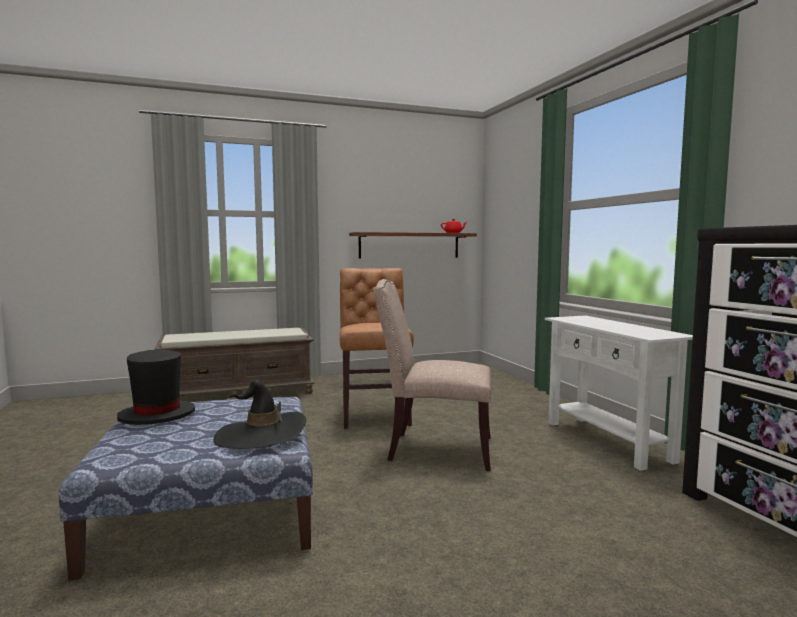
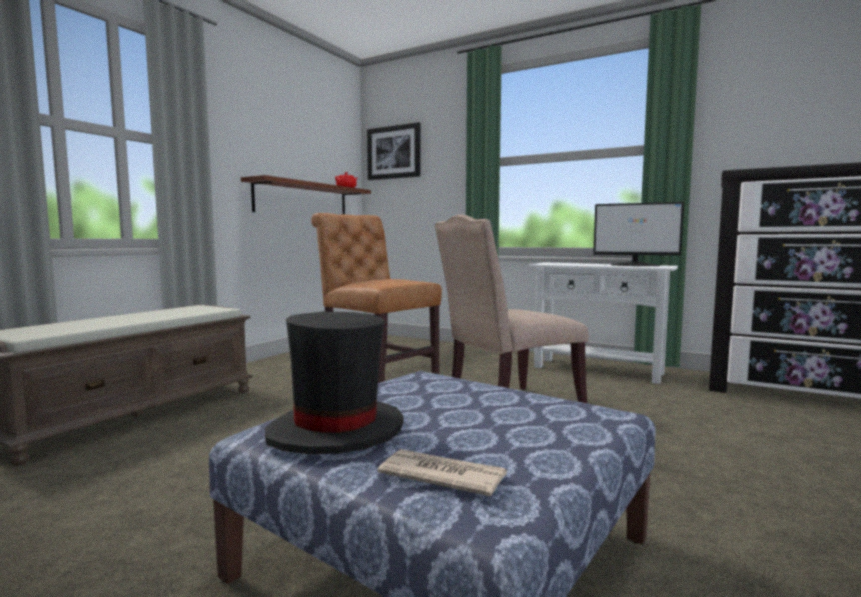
camera: 40 degrees left, 0 degrees up
black hat [213,380,306,449] -> none
none -> picture [367,122,421,180]
none -> newspaper [377,449,507,496]
none -> monitor [593,202,684,266]

